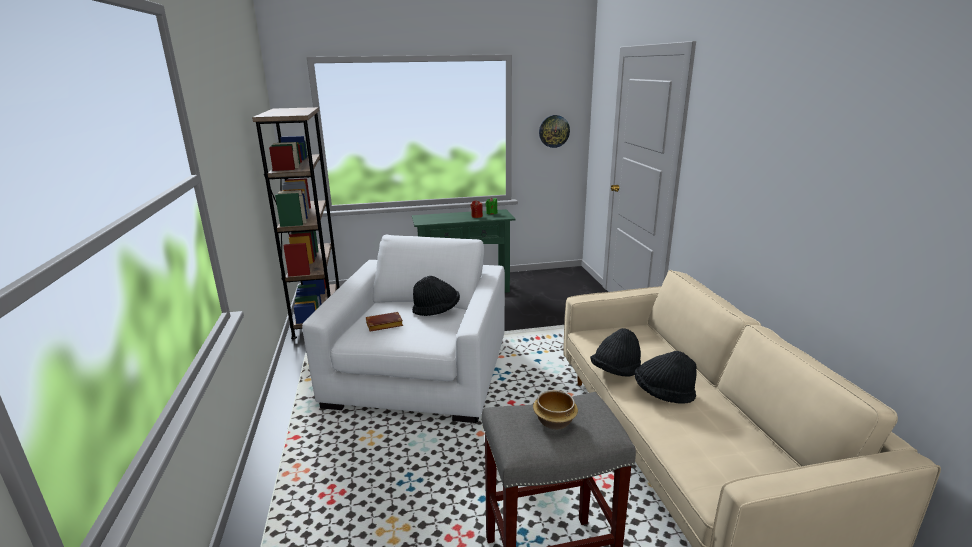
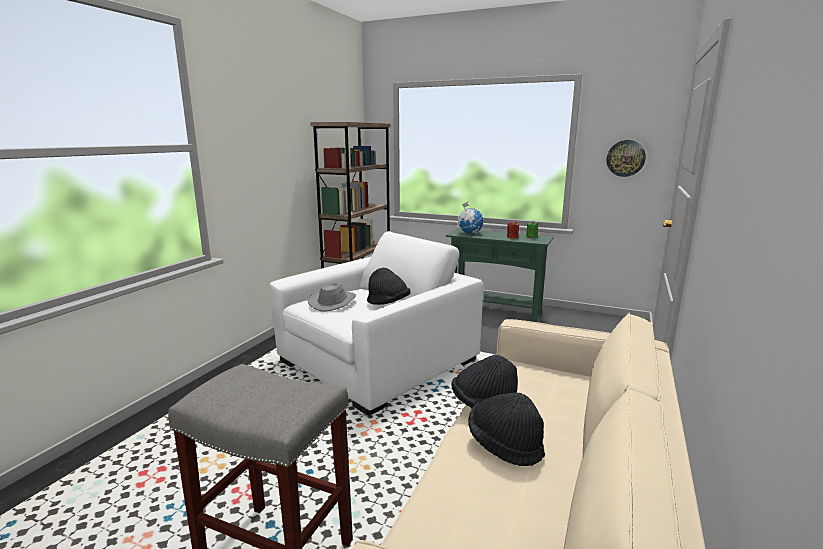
camera: 35 degrees right, 5 degrees down
brown book [366,312,403,332] -> grey hat [308,283,356,312]
bowl [533,390,578,430] -> none
none -> globe [457,202,484,234]

